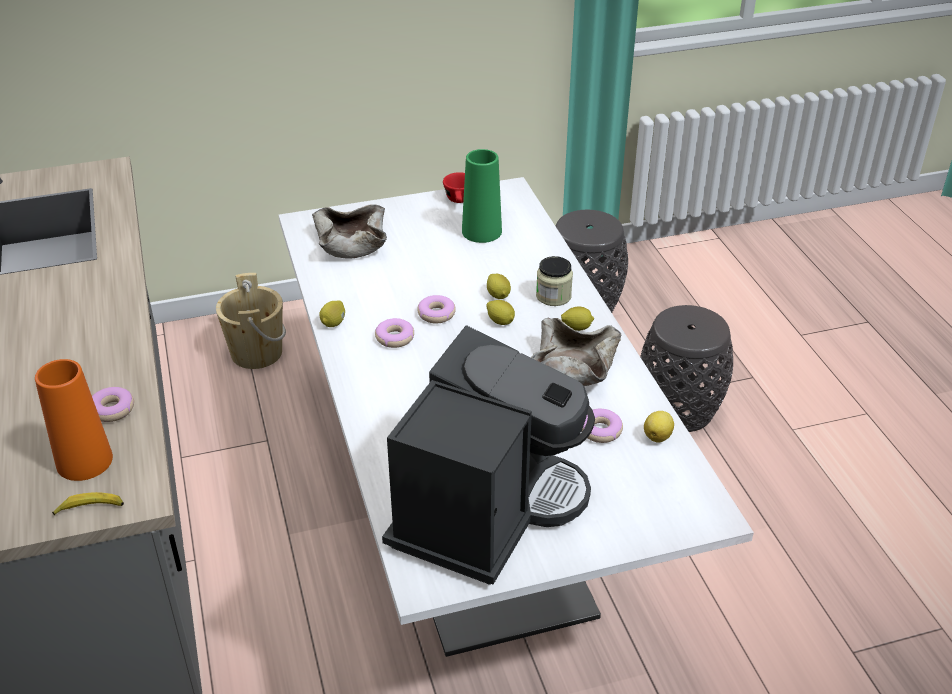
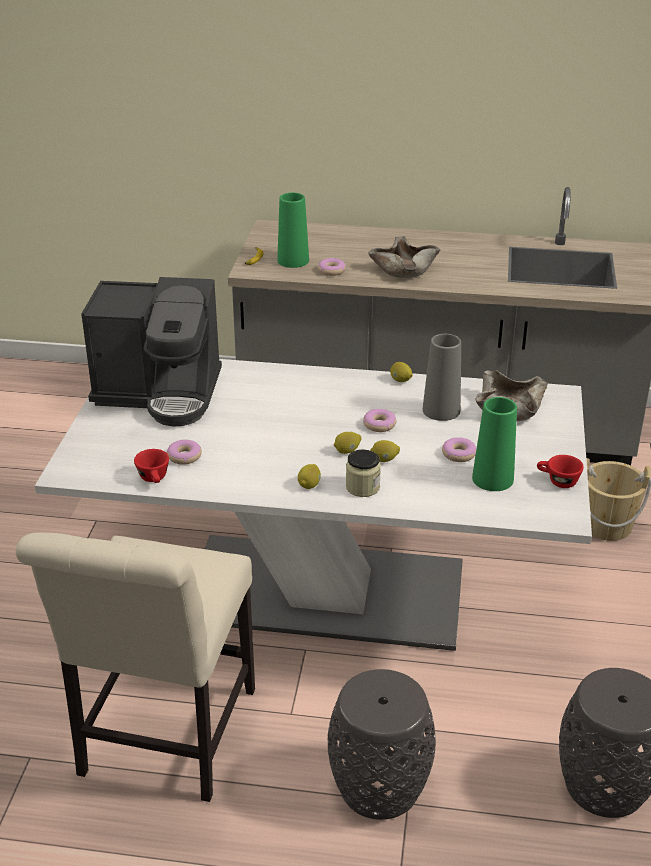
camera: 115 degrees right, 5 degrees down
orange vase [35,359,113,481] -> green vase [277,193,309,268]
donut [375,318,414,348] -> donut moved to [442,437,476,462]
coffee machine [382,325,595,585] -> coffee machine turned 45 degrees counterclockwise [81,277,222,427]
beige bowl [531,317,621,386] -> beige bowl moved to [368,236,440,278]
lemon [644,411,674,442] -> red cup [134,449,169,483]
none -> beige chair [16,532,255,802]
none -> grey vase [423,334,461,421]

